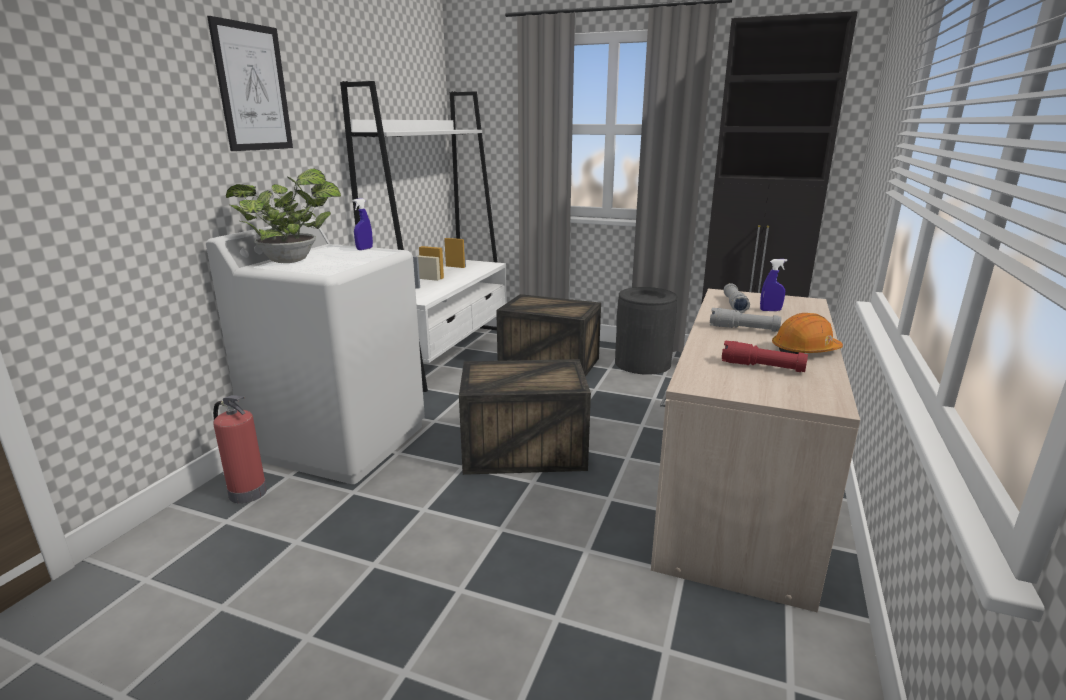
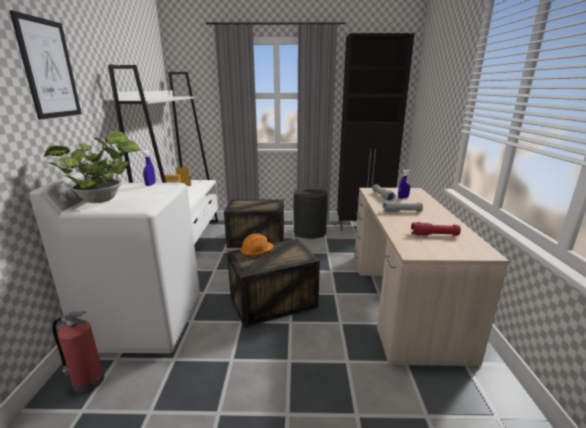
camera: 20 degrees left, 0 degrees up
orange hard hat [772,313,843,354] -> orange hard hat moved to [240,233,274,257]

